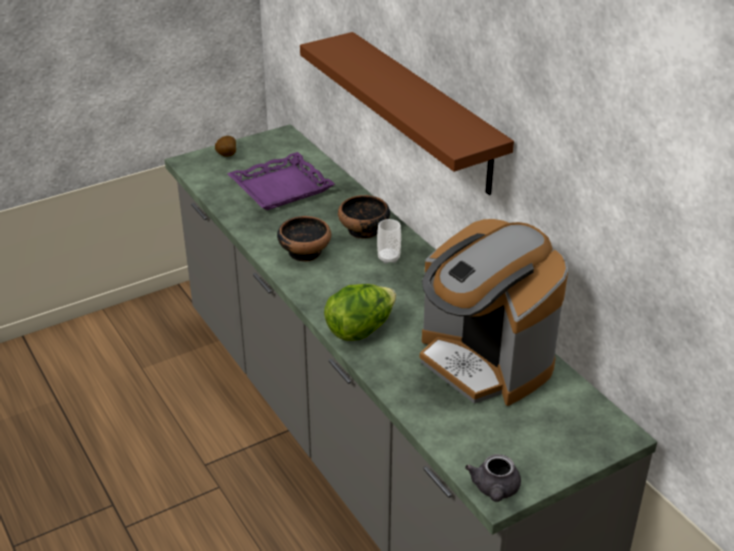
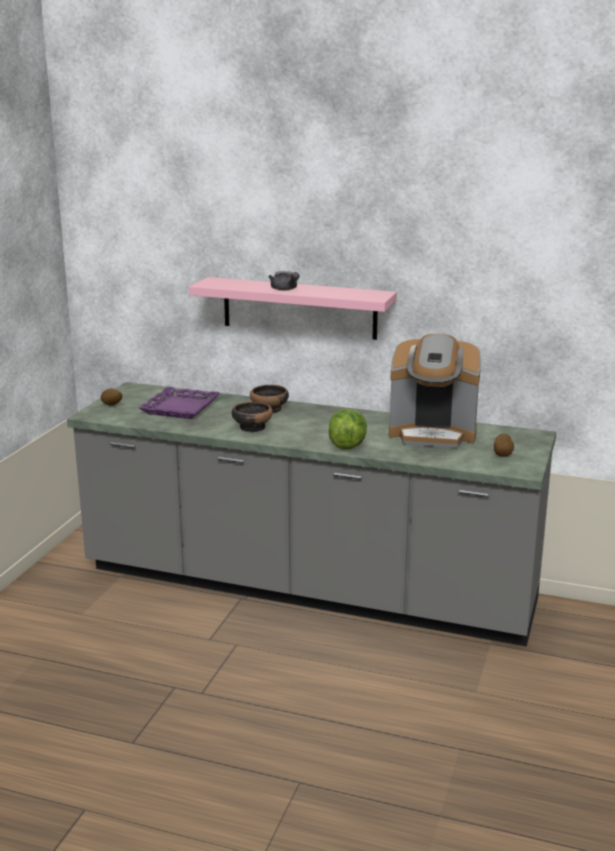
camera: 40 degrees left, 15 degrees down
brown shelf [300,32,514,195] -> pink shelf [189,277,397,340]
cup [377,219,401,264] -> none
grey teapot [465,454,521,502] -> grey teapot moved to [269,271,299,290]
none -> potato [494,433,514,457]

